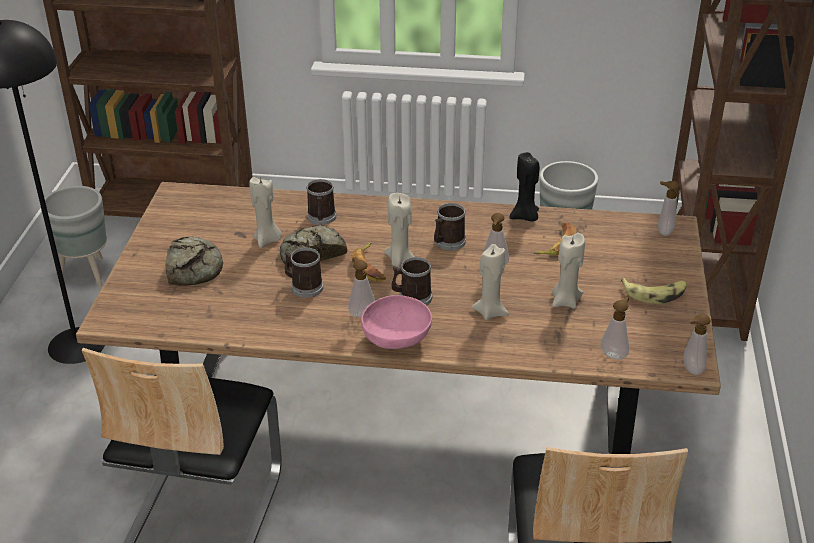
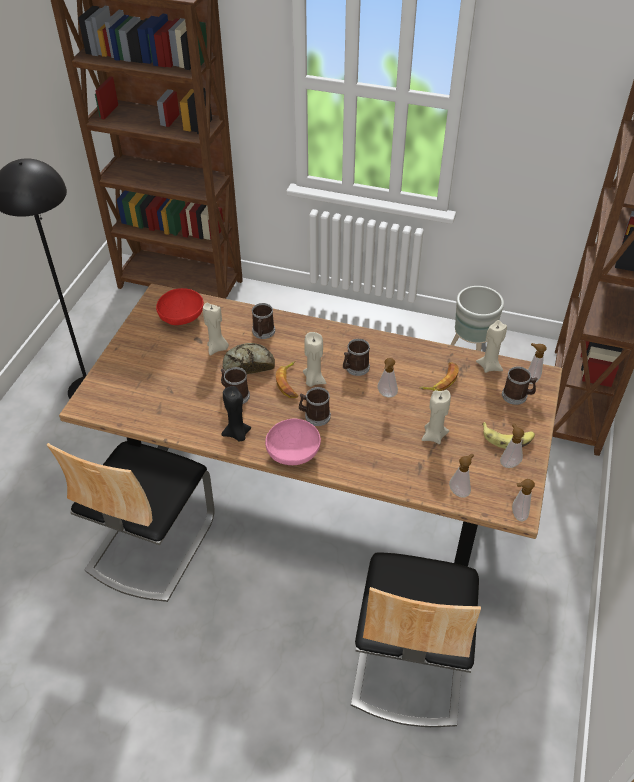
camera: 10 degrees right, 10 degrees up
grey planter [41,186,107,287] -> none
bread [166,236,223,285] -> none
soap dispenser [348,257,375,317] -> soap dispenser moved to [500,423,524,468]
beige candle [471,244,509,321] -> beige candle moved to [476,320,507,373]
black candle [510,152,540,222] -> black candle moved to [222,386,251,441]
none -> red bowl [156,288,204,325]
none -> mug [502,366,538,405]

